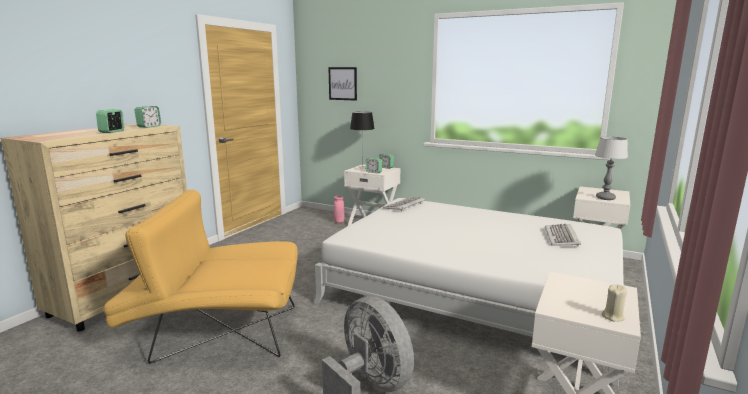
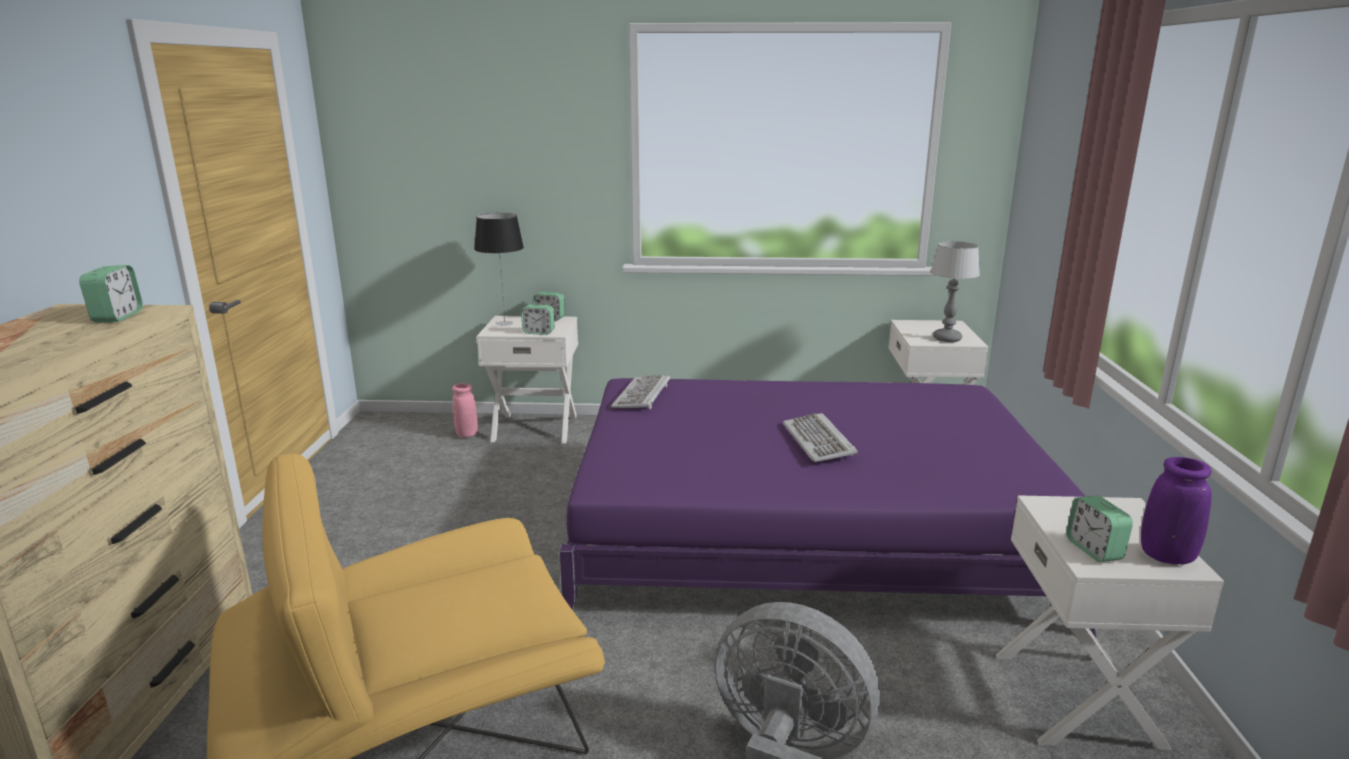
camera: 25 degrees left, 5 degrees up
alarm clock [96,109,124,133] -> alarm clock moved to [1066,495,1133,562]
white bed [313,198,624,387] -> purple bed [559,378,1097,638]
picture [328,67,357,101] -> none
keyboard [545,224,581,247] -> keyboard moved to [783,413,858,462]
beige candle [601,284,627,322] -> purple vase [1141,457,1212,564]

